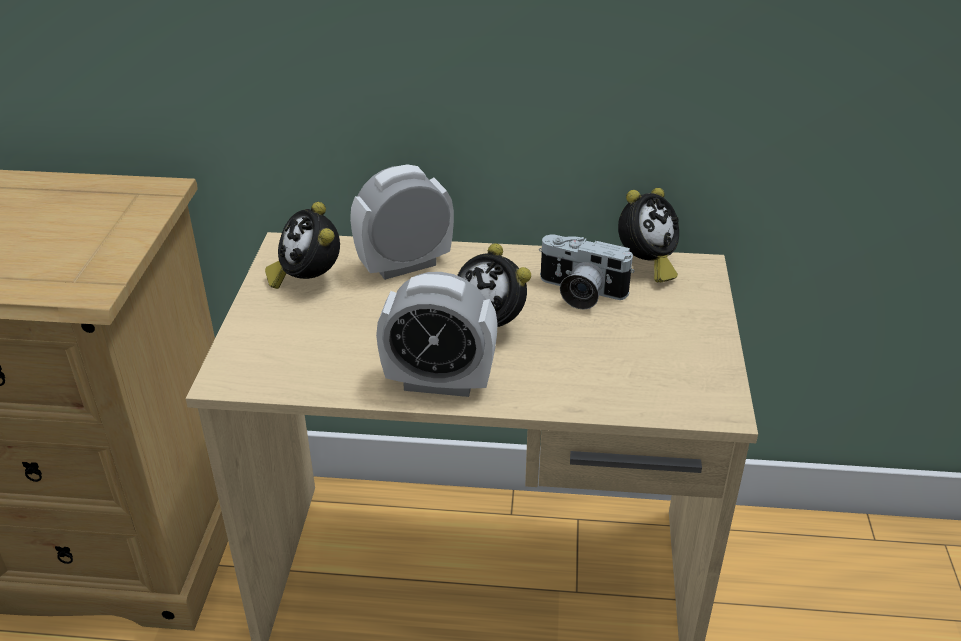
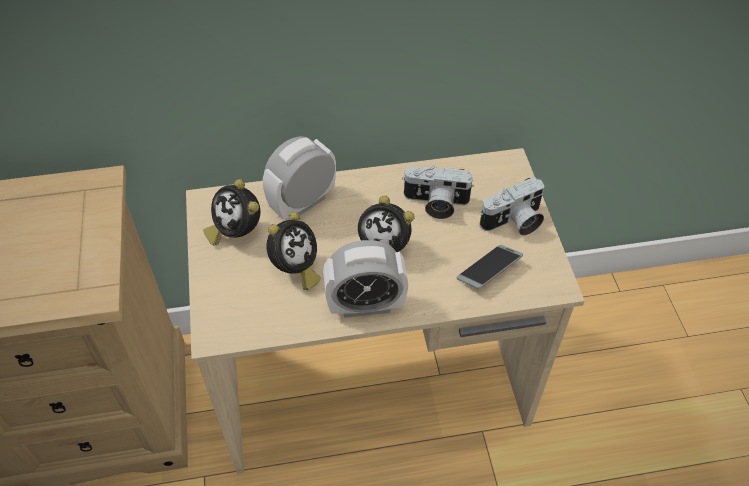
camera: 15 degrees left, 15 degrees up
alarm clock [618,188,679,282] -> alarm clock moved to [266,212,321,290]
none -> phone [456,245,523,289]
none -> camera [480,177,544,236]

